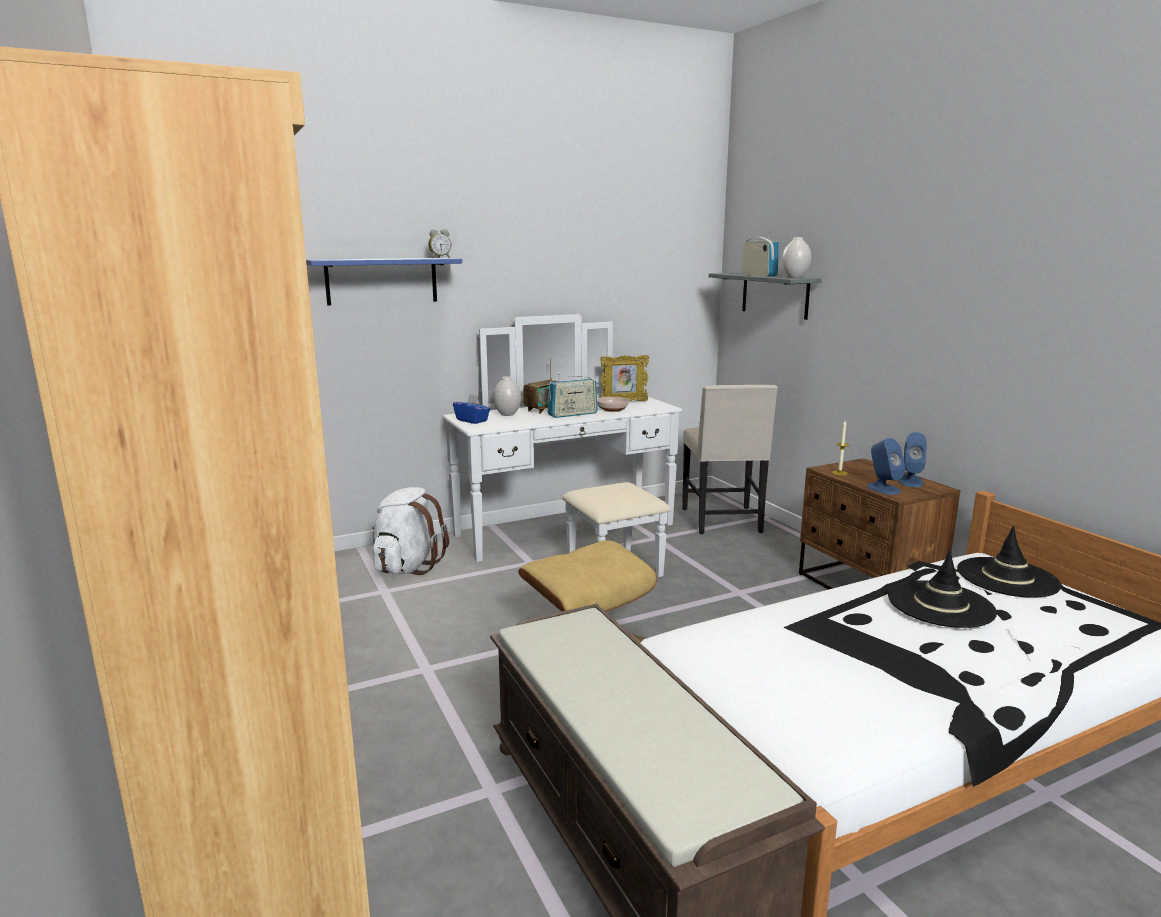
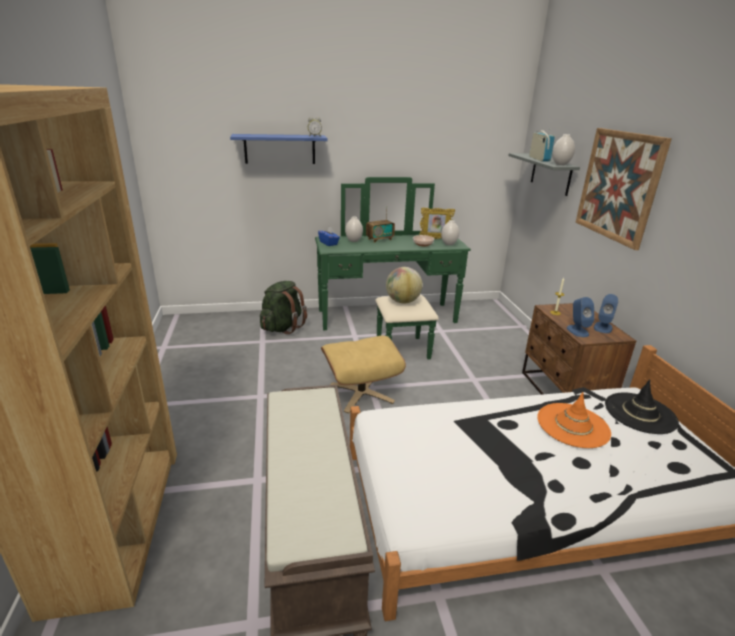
camera: 15 degrees right, 10 degrees up
white backpack [373,487,449,575] -> green backpack [260,281,307,334]
white dresser [443,314,682,577] -> green dresser [315,177,471,359]
radio [548,374,598,418] -> none
beige chair [682,385,778,534] -> none
black hat [888,550,997,628] -> orange hat [537,392,611,448]
none -> globe [386,267,423,304]
none -> white vase [441,220,459,246]
none -> picture [576,128,672,250]

